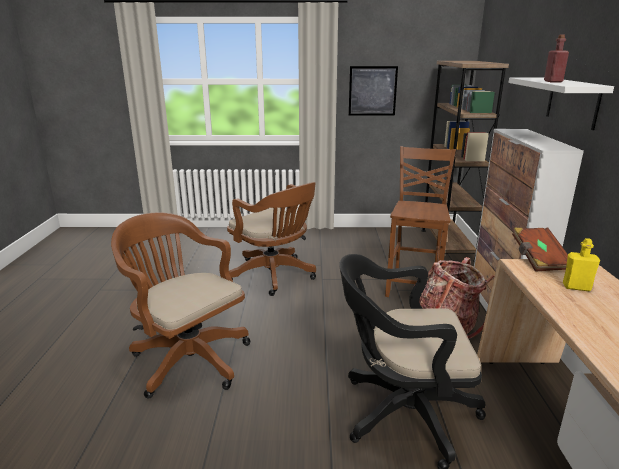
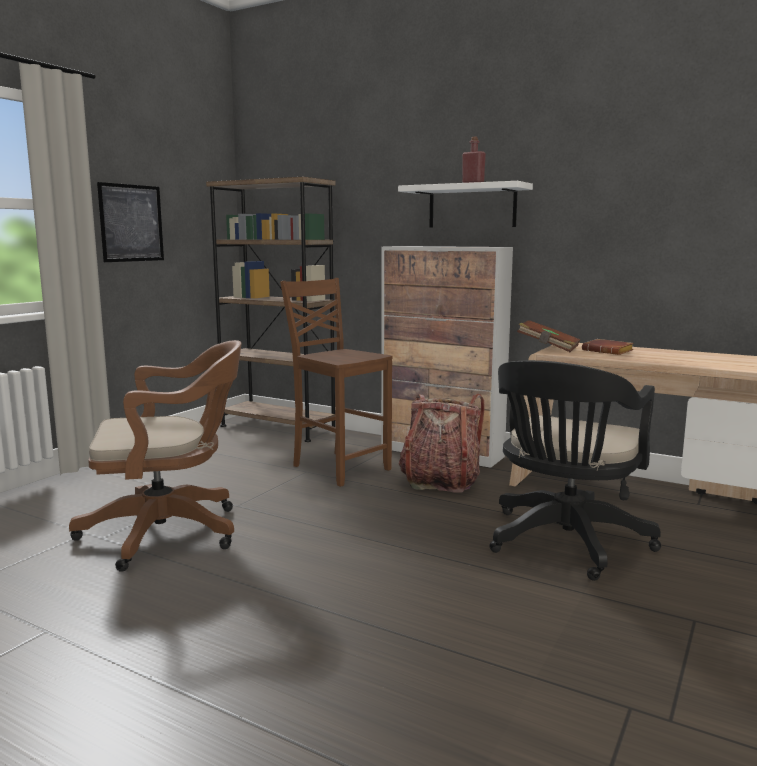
camera: 60 degrees left, 10 degrees down
brown office chair [111,212,250,399] -> none
yellow bottle [563,238,600,291] -> brown book [582,339,634,355]

